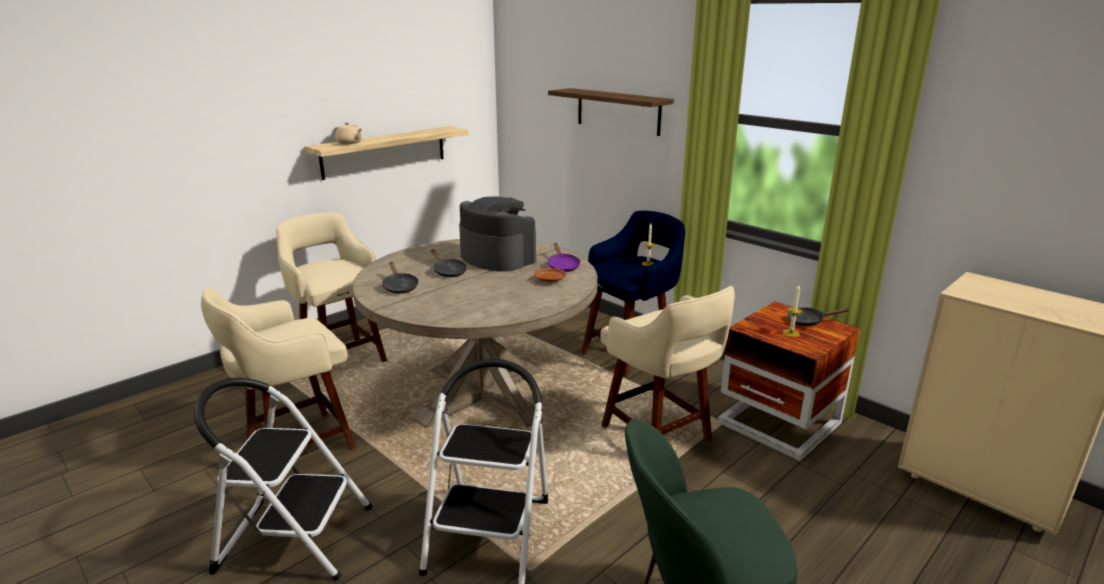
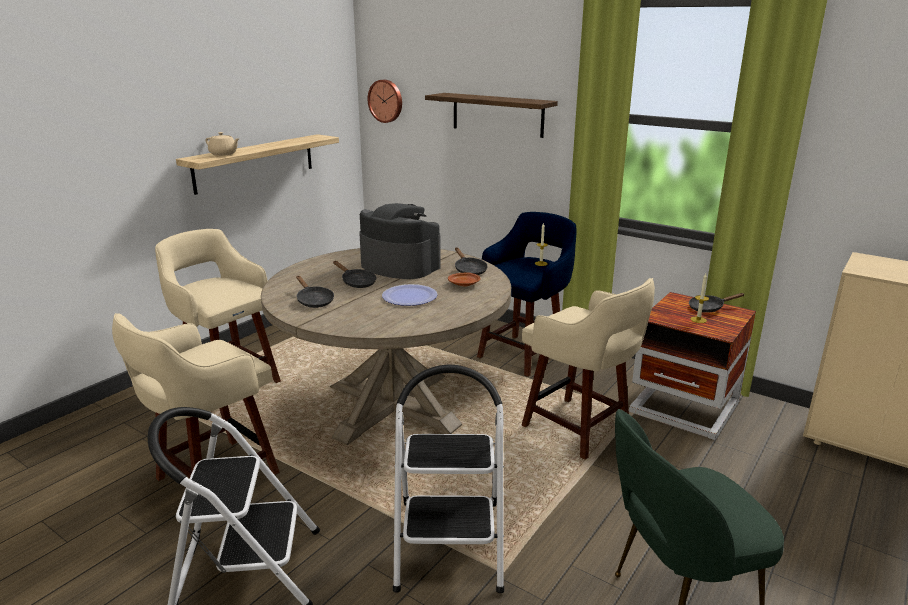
camera: 10 degrees left, 0 degrees up
purple frying pan [547,243,580,272] -> black frying pan [455,248,488,275]
none -> wall clock [368,80,402,123]
none -> plate [382,284,438,306]

